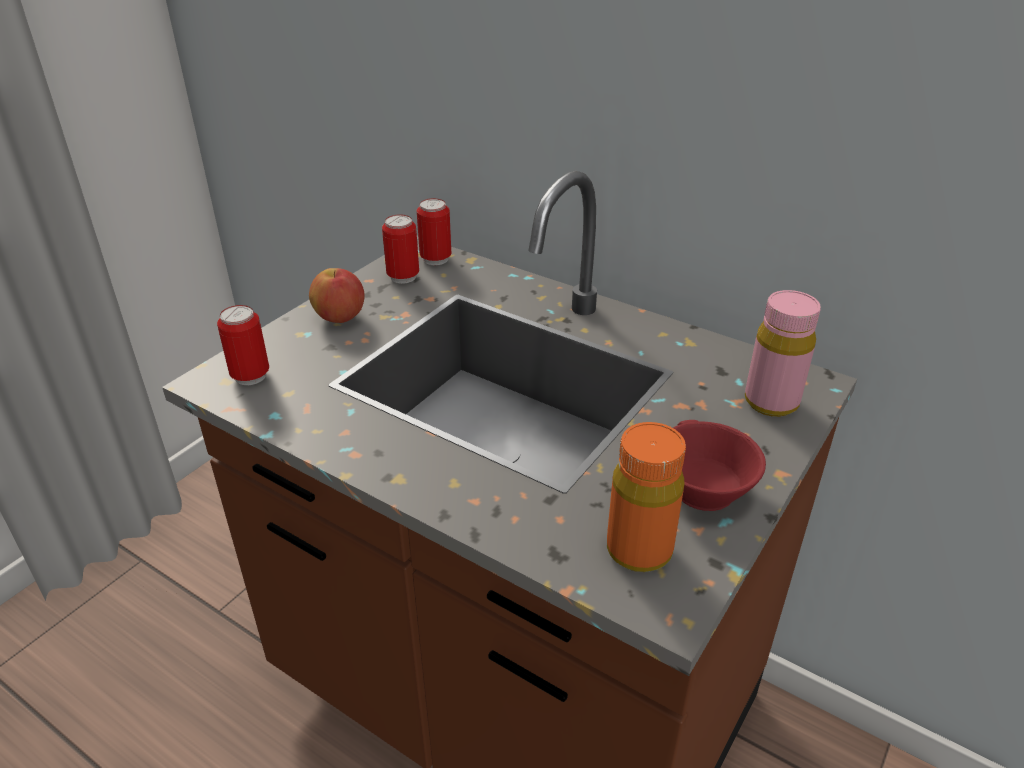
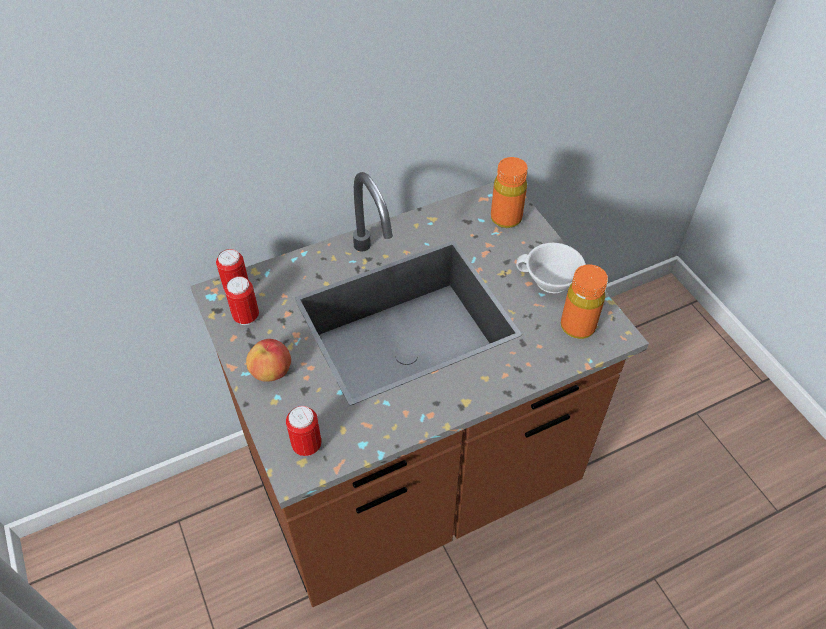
camera: 60 degrees left, 15 degrees up
red cup [673,420,766,511] -> white cup [516,243,585,293]
pink bottle [745,290,821,417] -> orange bottle [491,157,528,228]

